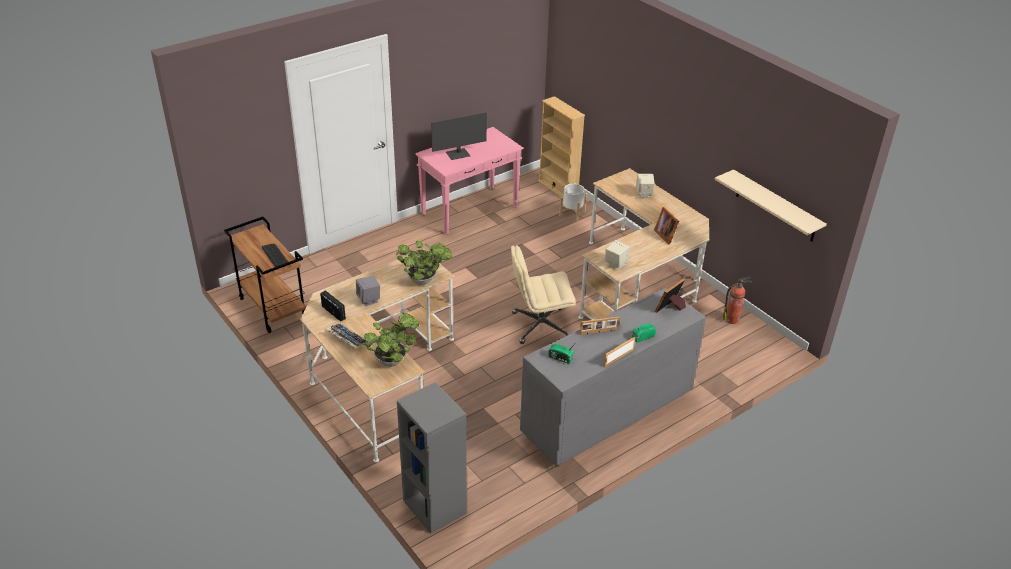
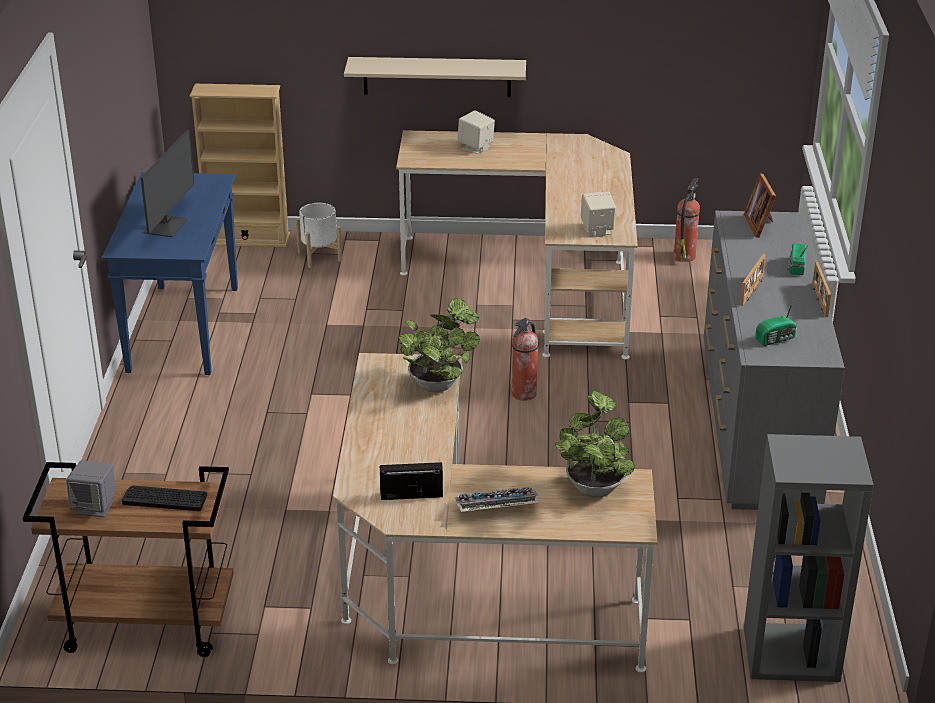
camera: 50 degrees left, 5 degrees down
grey speaker [356,276,380,306] -> grey speaker moved to [66,460,116,517]
pink console table [415,127,523,235] -> blue console table [102,172,238,375]
beige office chair [511,245,576,344] -> fire extinguisher [512,318,538,401]
picture frame [654,207,679,245] -> none
beige shelf [715,169,827,242] -> beige shelf moved to [344,57,526,97]

